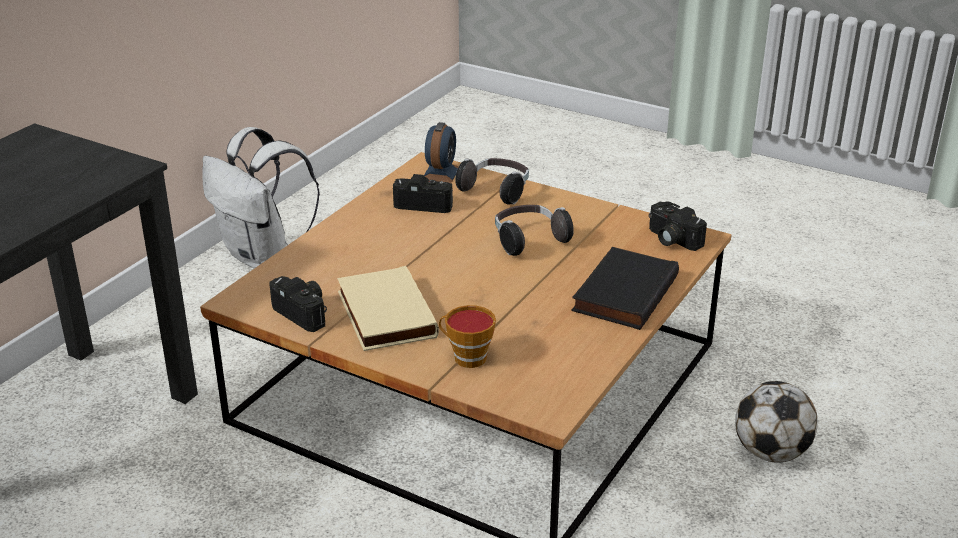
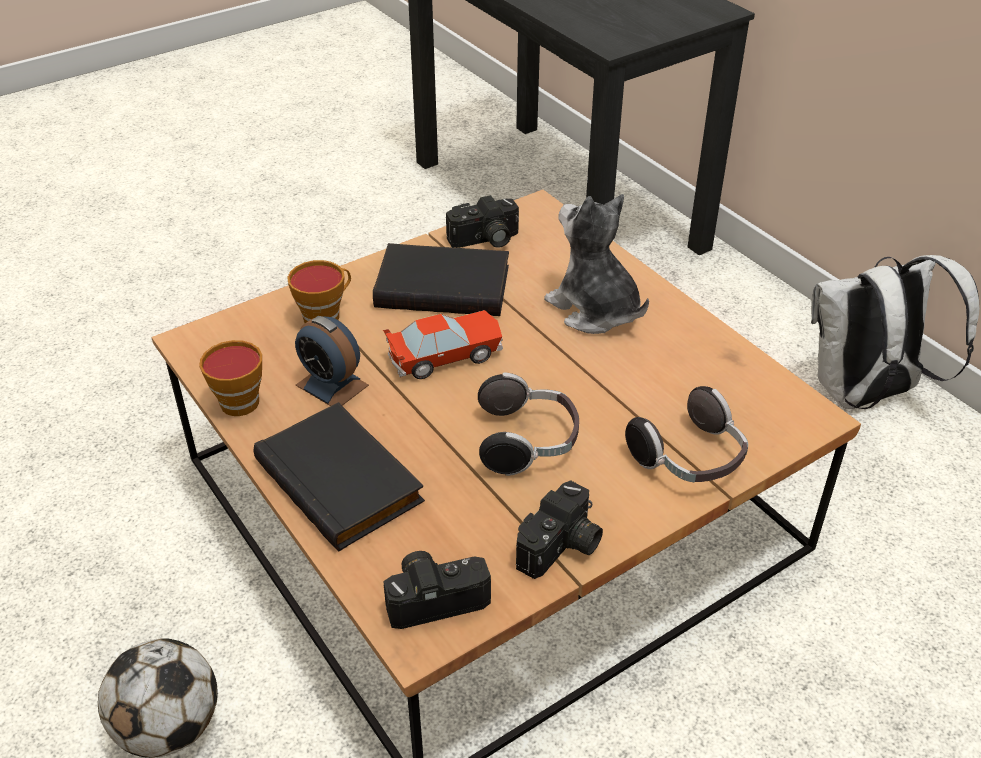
camera: 115 degrees right, 10 degrees up
beige book [337,266,439,351] -> black book [373,243,509,316]
camera [393,174,453,213] -> camera moved to [516,480,603,579]
alarm clock [424,122,459,183] -> alarm clock moved to [295,316,369,406]
none -> cup [199,340,262,416]
none -> toy car [383,310,503,379]
none -> plush toy [544,194,649,334]

